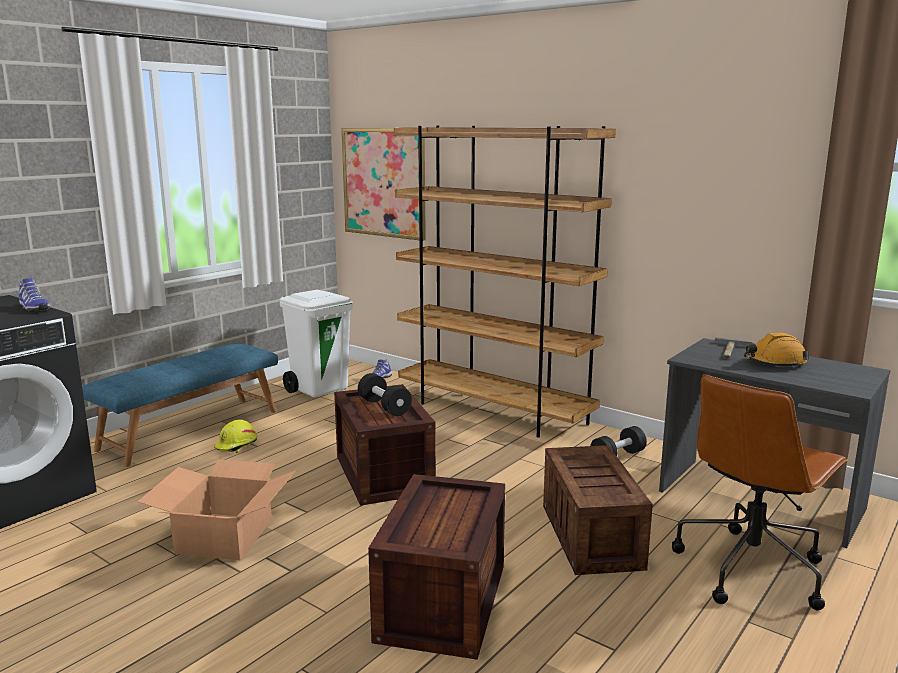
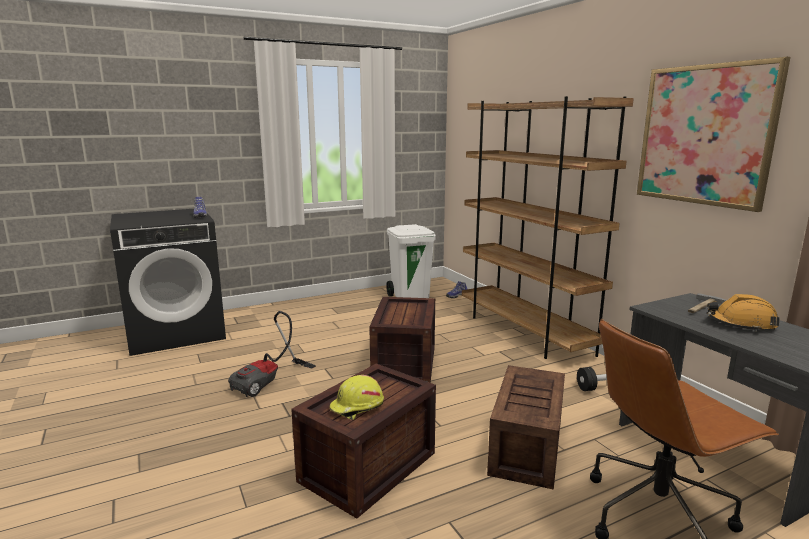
camera: 25 degrees right, 0 degrees up
blue bench [82,343,278,467] -> none
cardboard box [137,459,296,560] -> vacuum cleaner [228,311,316,397]
yellow hard hat [214,419,257,453] -> yellow hard hat moved to [330,375,384,420]
picture [341,128,426,241] -> picture moved to [637,57,790,212]
black dumbbell [358,373,412,416] -> none

